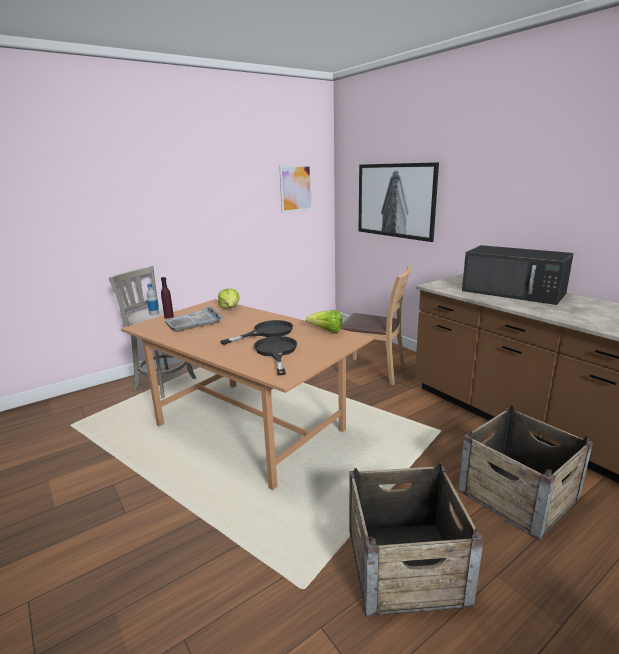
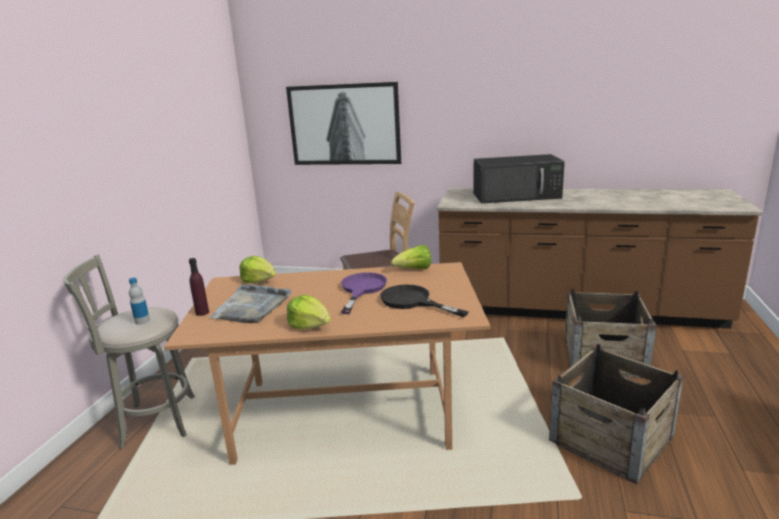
camera: 40 degrees left, 0 degrees up
black frying pan [220,320,293,345] -> purple frying pan [341,272,387,314]
picture [279,164,312,213] -> none
none -> lettuce [287,295,331,330]

